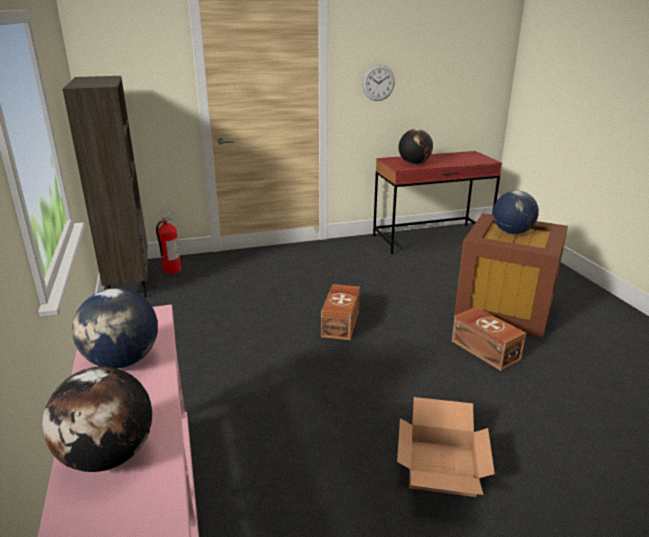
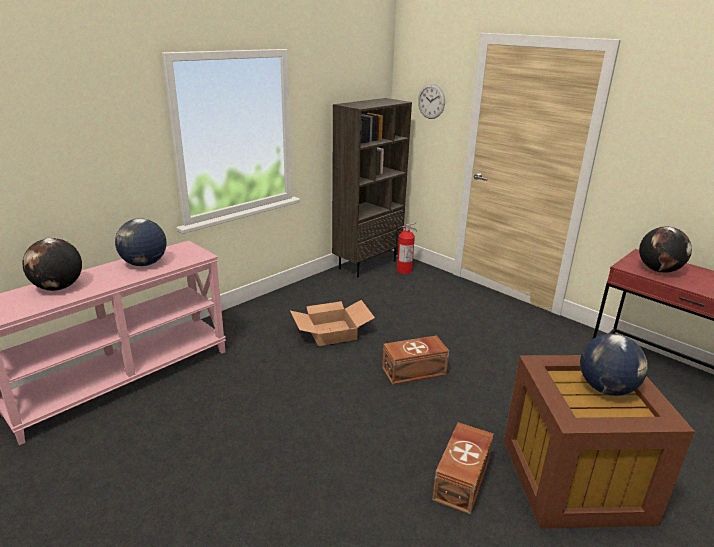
camera: 60 degrees right, 0 degrees up
wall clock [362,65,395,101] -> wall clock moved to [418,84,445,119]
cardboard box [397,397,495,497] -> cardboard box moved to [290,300,375,346]

